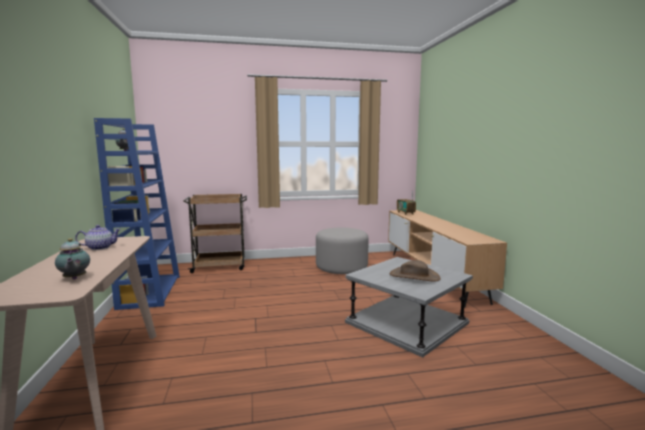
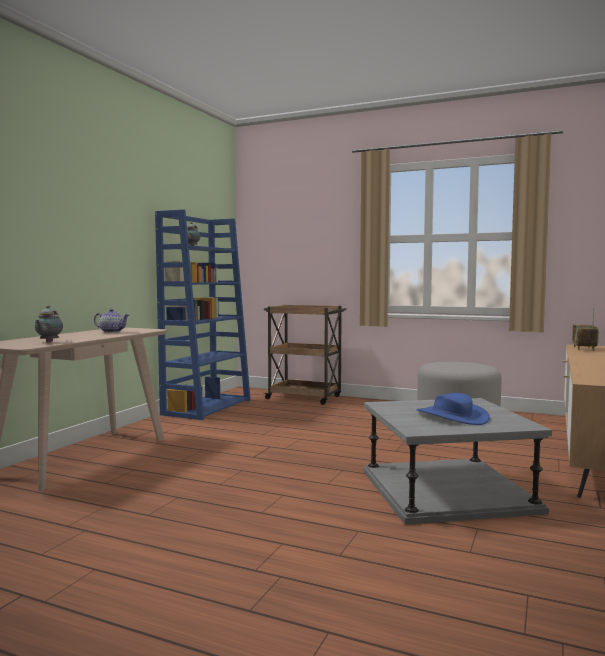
camera: 35 degrees right, 5 degrees down
brown hat [389,260,440,281] -> blue hat [417,393,490,425]

